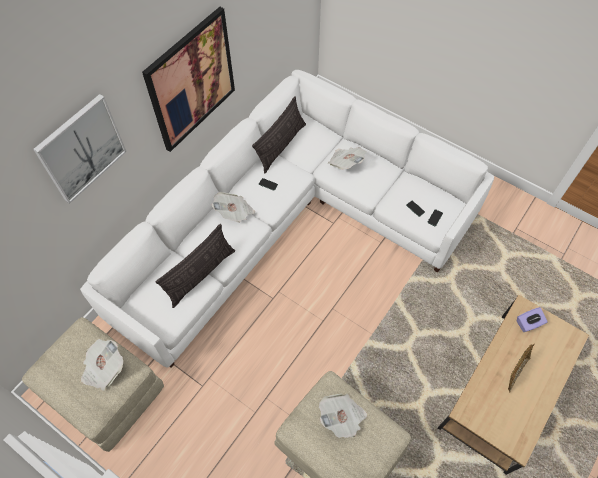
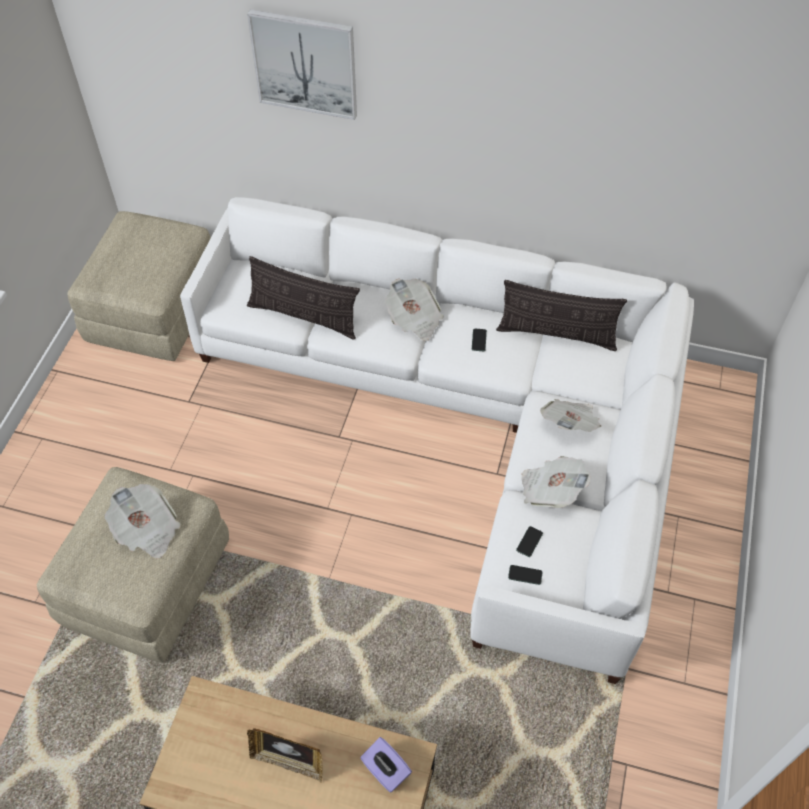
camera: 70 degrees right, 5 degrees down
newspaper [81,339,123,391] -> newspaper moved to [521,456,590,508]
picture [142,7,235,152] -> none

